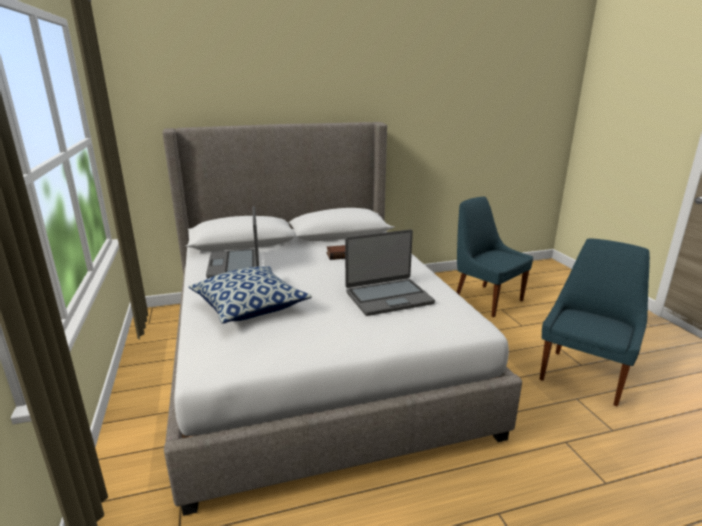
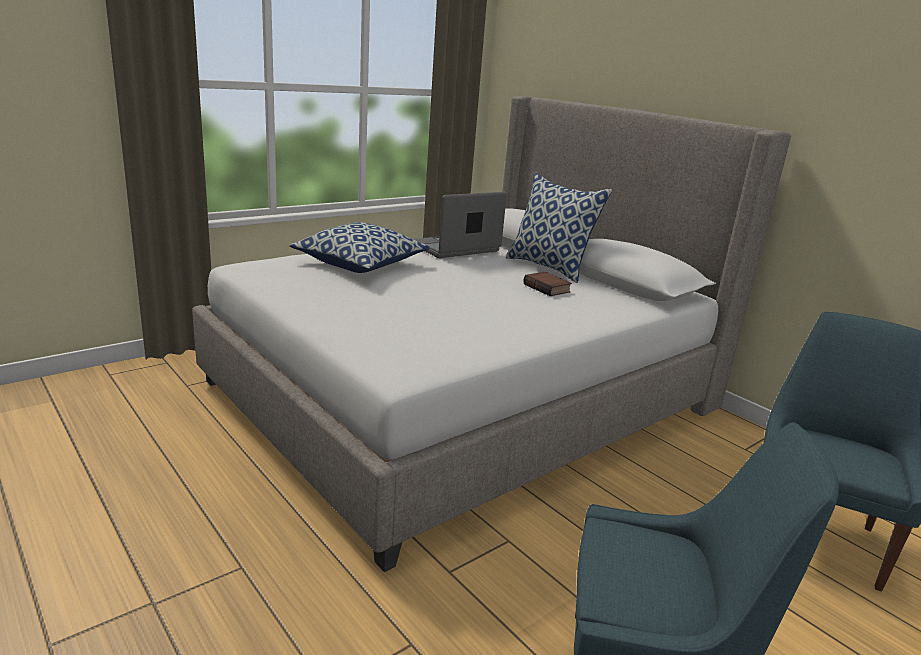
camera: 65 degrees right, 0 degrees up
laptop [345,230,435,316] -> none
none -> pillow [506,173,612,283]

